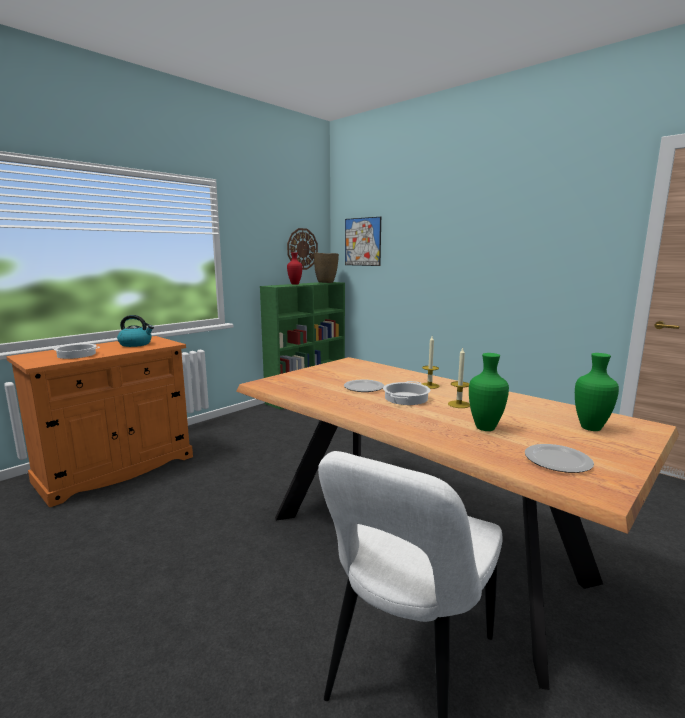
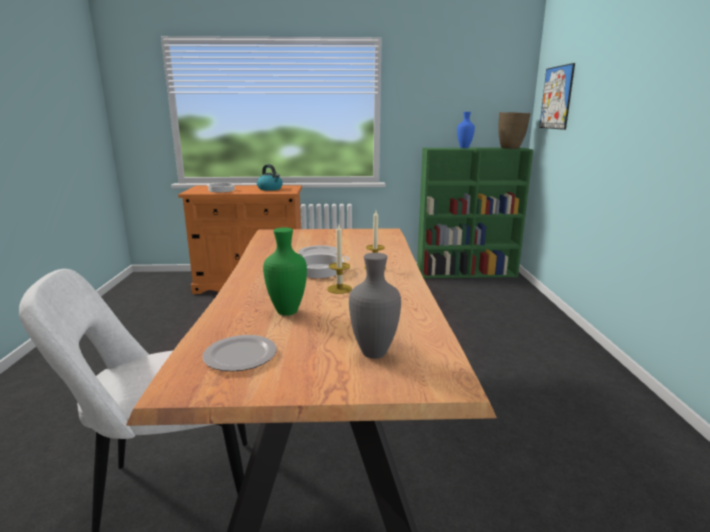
camera: 45 degrees right, 5 degrees up
wall clock [287,228,318,270] -> none
red vase [287,252,302,285] -> blue vase [457,112,475,148]
green vase [575,353,619,431] -> grey vase [349,253,401,359]

